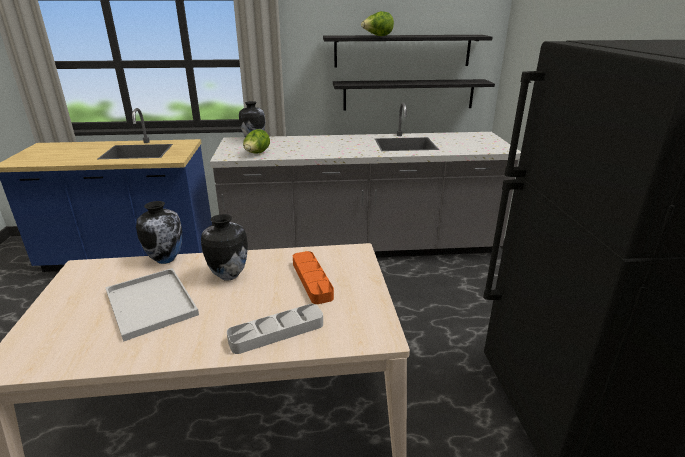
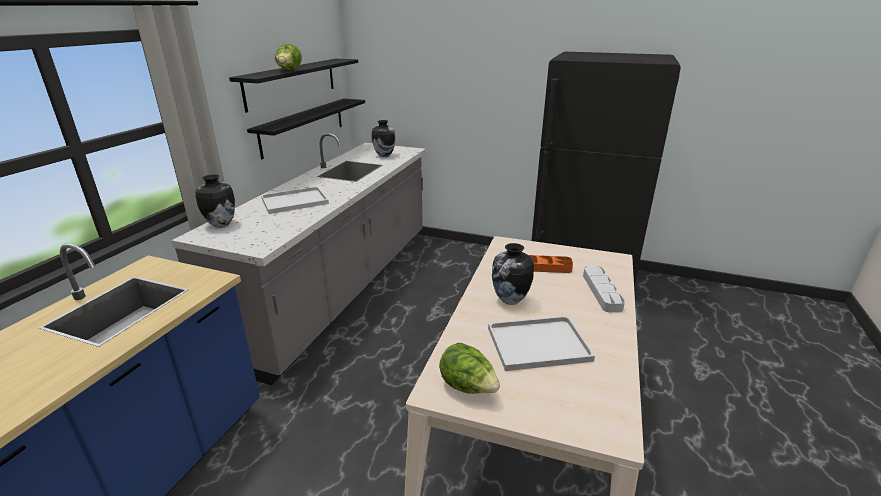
camera: 65 degrees left, 0 degrees up
vase [136,201,182,264] -> vase moved to [372,120,395,157]
lettuce [243,129,270,154] -> lettuce moved to [439,343,500,394]
none -> white tray [261,186,329,214]

